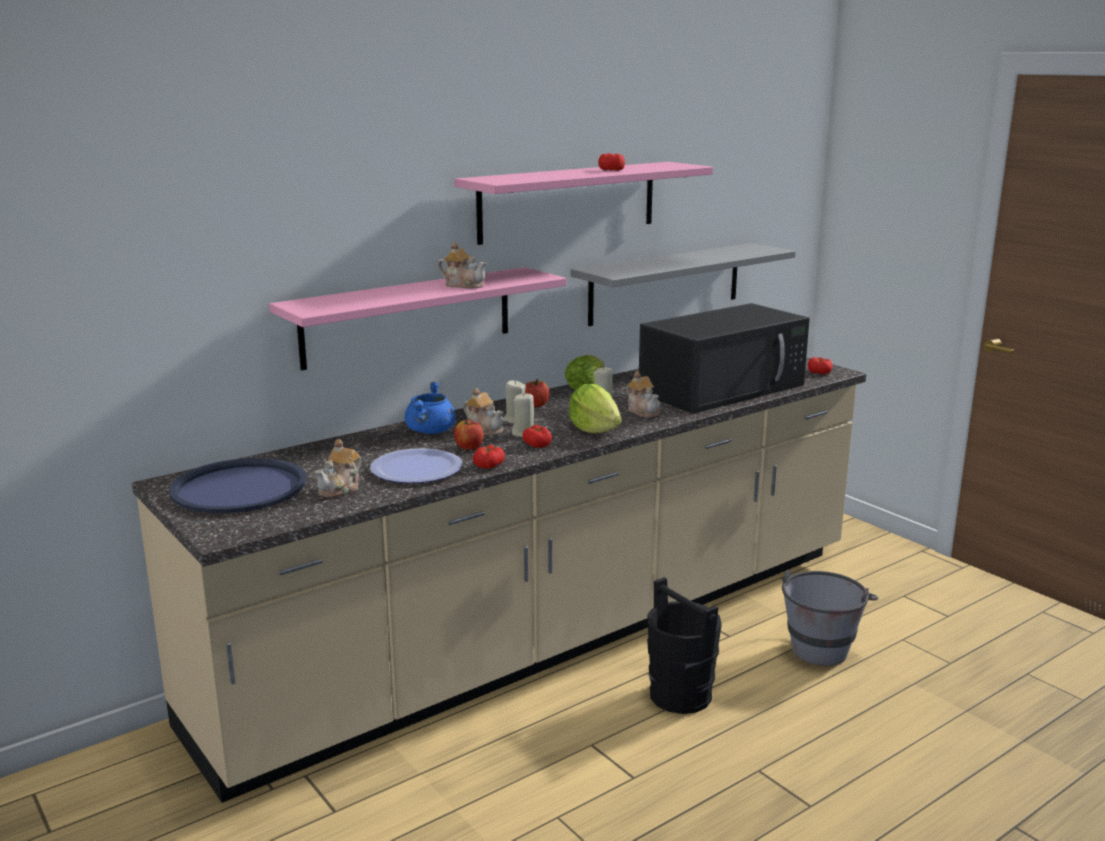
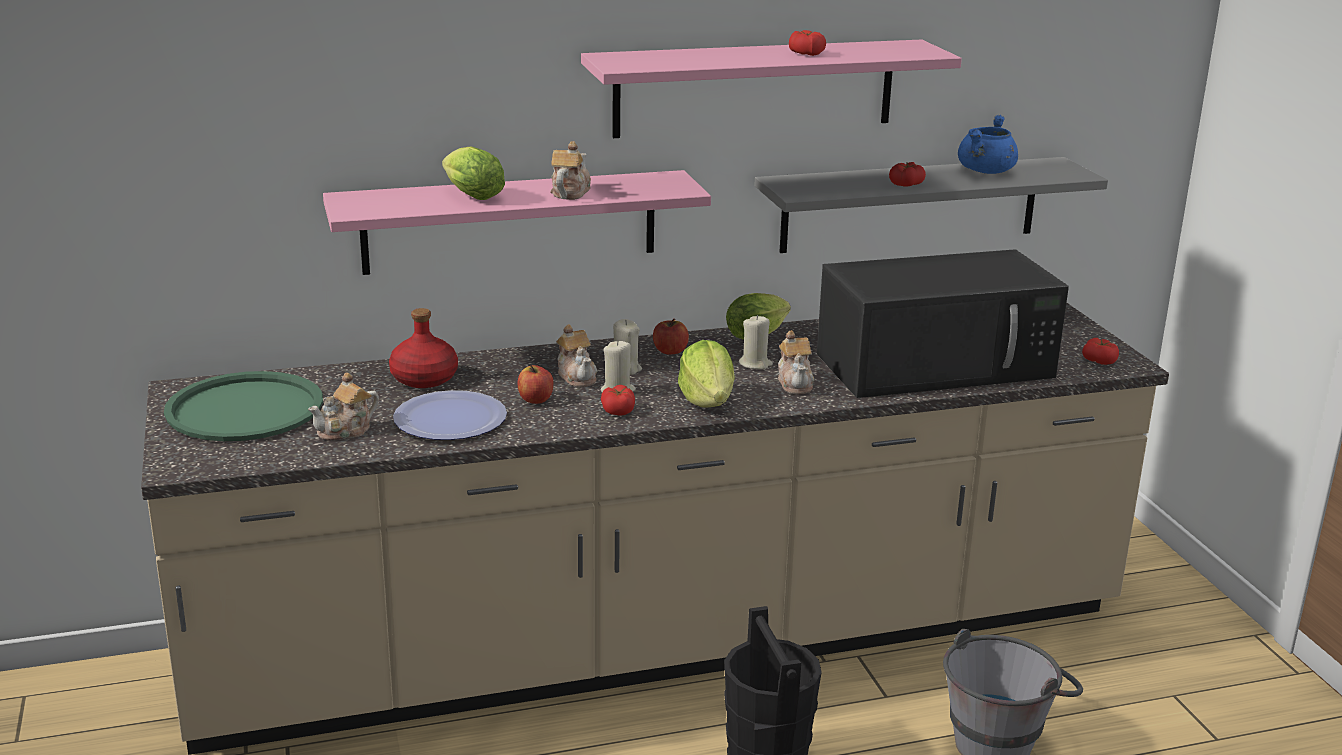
camera: 20 degrees right, 5 degrees up
blue tray [169,458,307,513] -> green tray [164,371,323,441]
blue cooking pot [405,382,456,434] -> blue cooking pot moved to [958,115,1018,174]
teapot [438,242,487,289] -> teapot turned 120 degrees counterclockwise [550,141,591,200]
tomato [473,445,505,468] -> tomato moved to [889,162,926,187]
none -> red bottle [389,308,458,388]
none -> lettuce [442,146,505,200]

